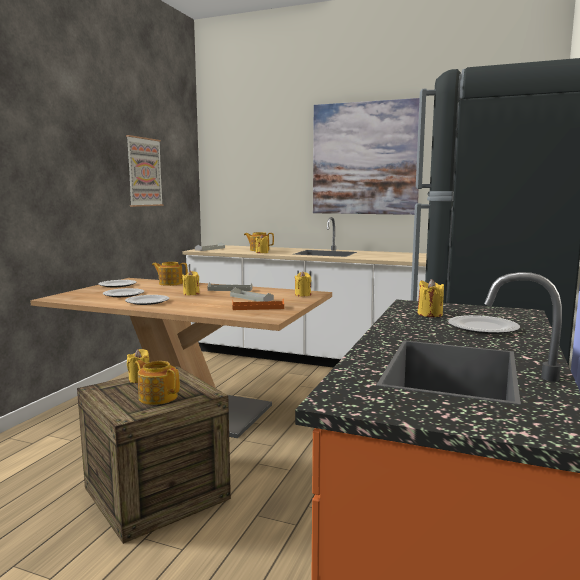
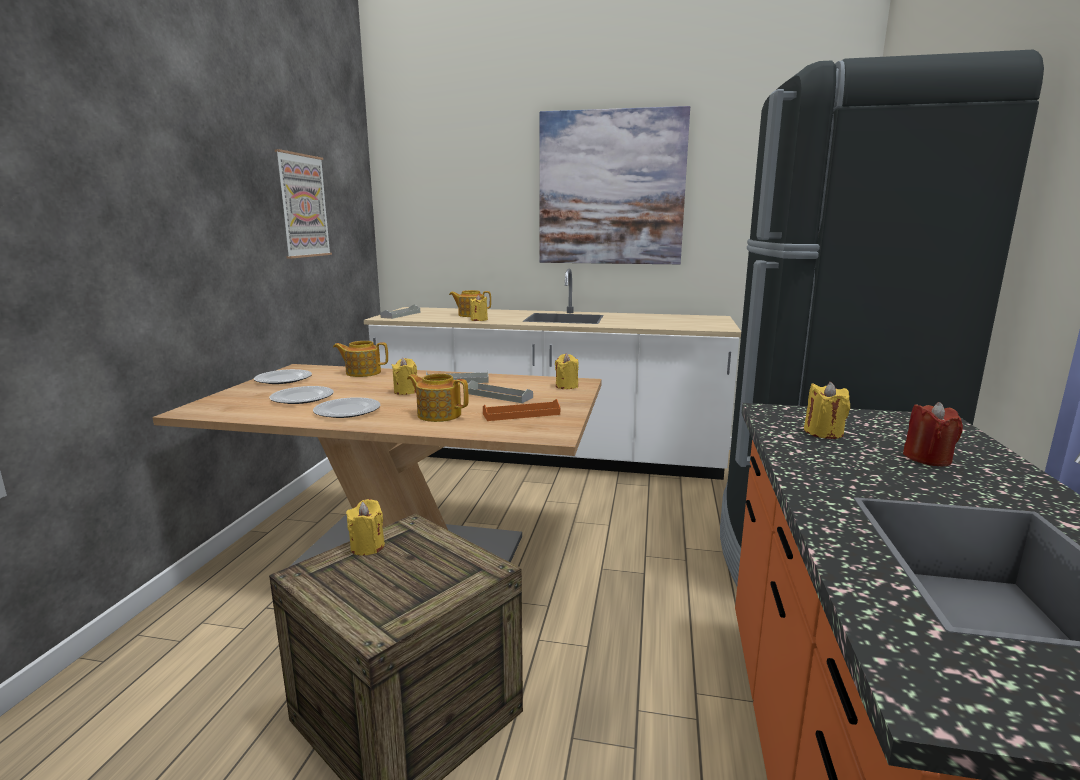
camera: 10 degrees left, 5 degrees up
teapot [135,360,180,405] -> teapot moved to [407,374,469,422]
plate [448,315,520,334] -> red candle [903,402,963,466]

